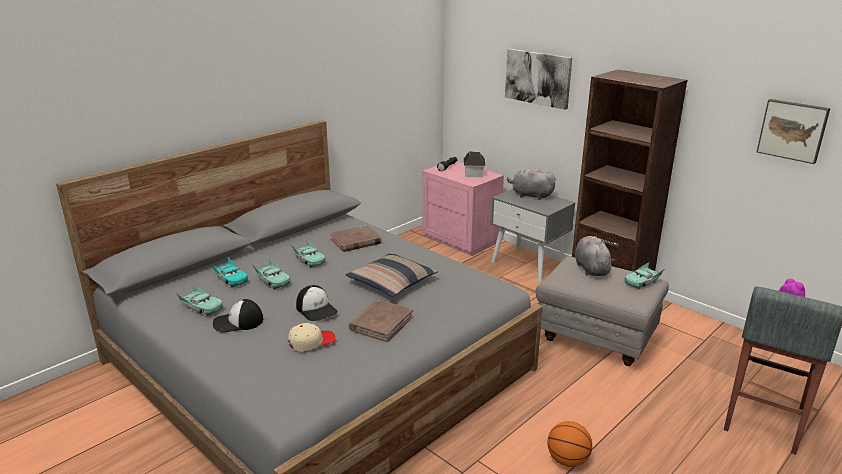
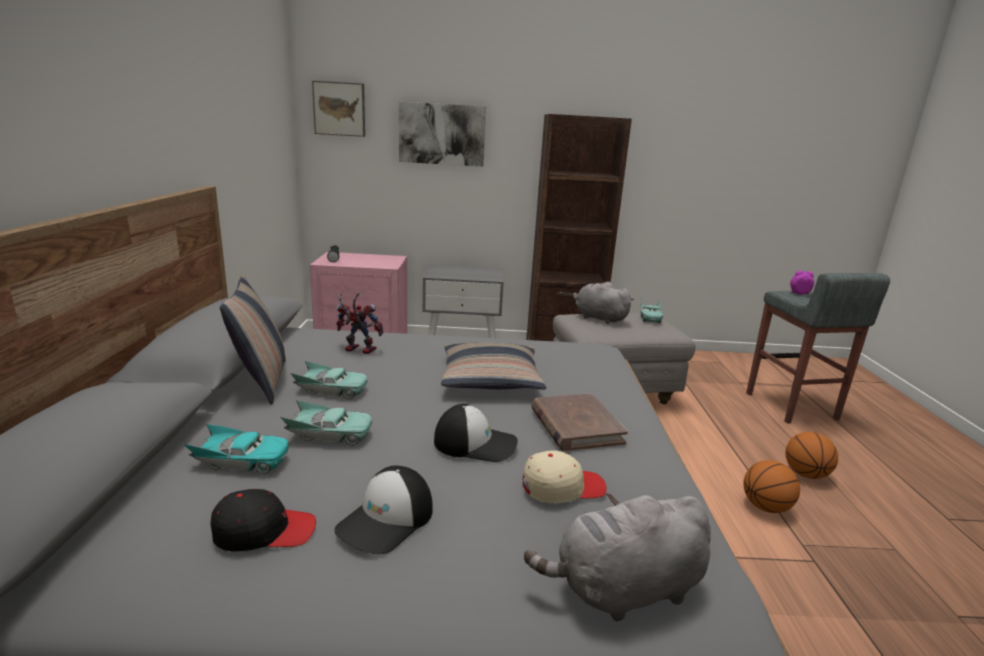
camera: 45 degrees left, 5 degrees down
turquoise toy car [176,285,223,316] -> black cap [210,489,316,552]
beige cap [288,323,335,351] -> beige cap turned 60 degrees clockwise [522,451,606,503]
brown book [330,225,382,252] -> toy robot [336,292,384,354]
toy house [464,151,485,177] -> none
grey plush toy [507,168,556,200] -> grey plush toy moved to [524,493,711,621]
picture [757,99,830,164] -> picture moved to [312,81,365,137]
none -> pillow [220,275,286,405]
none -> basketball [786,432,838,479]

